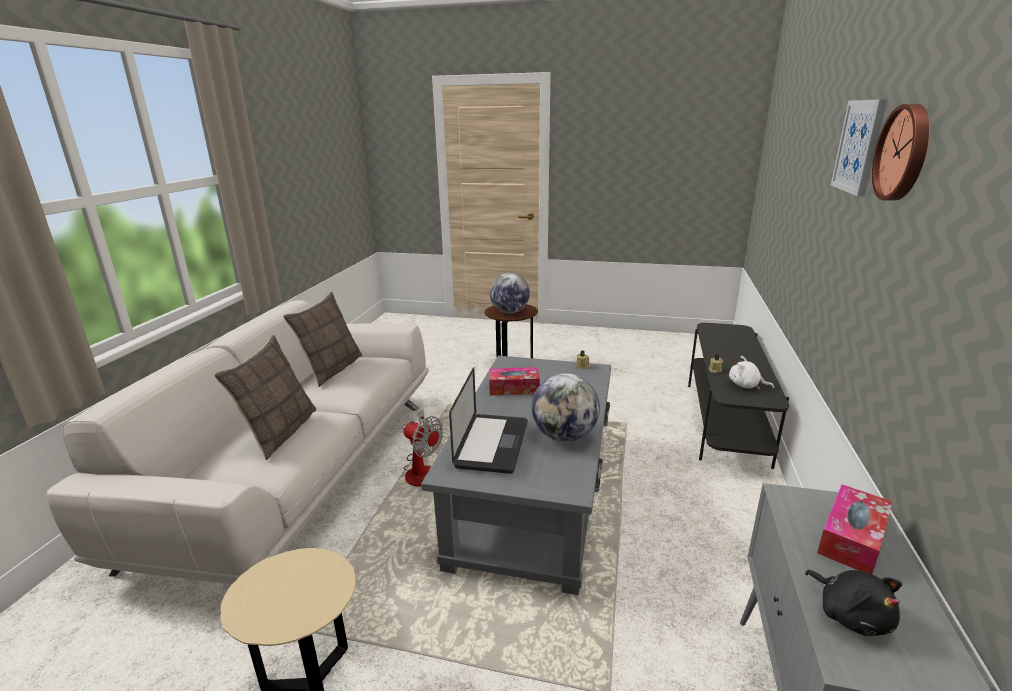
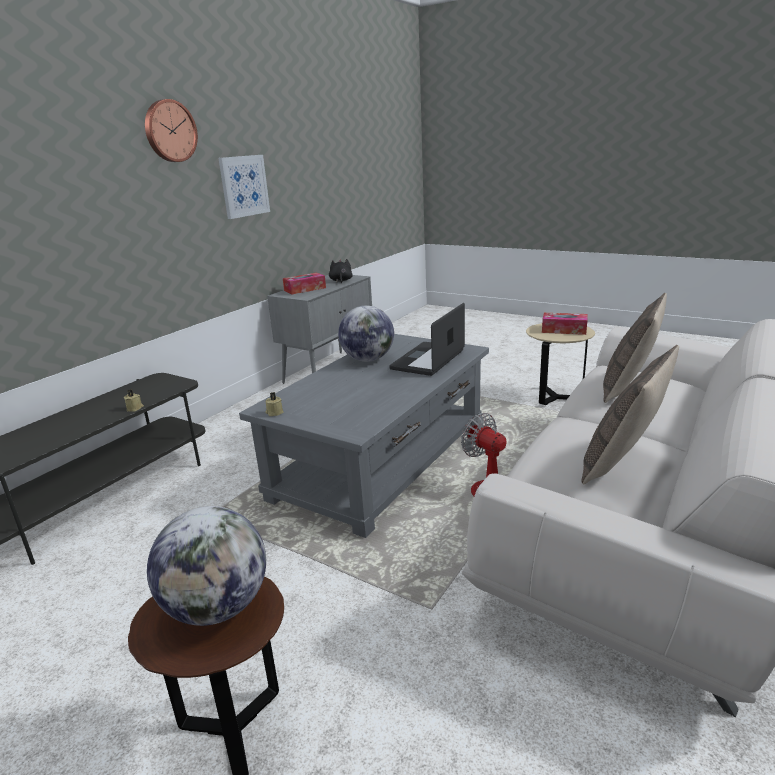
camera: 160 degrees left, 0 degrees up
tissue box [489,367,540,395] -> tissue box moved to [542,313,587,335]
white plush toy [729,356,774,389] -> none
picture [831,99,888,196] -> picture moved to [218,155,270,219]

